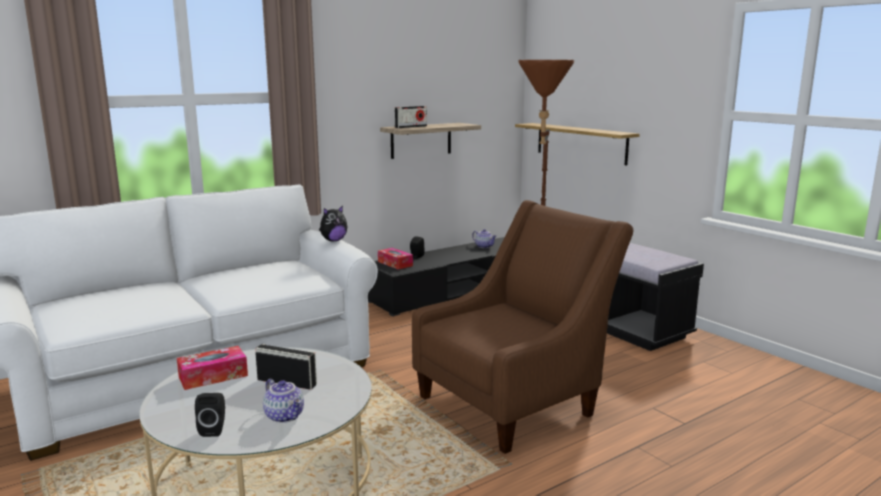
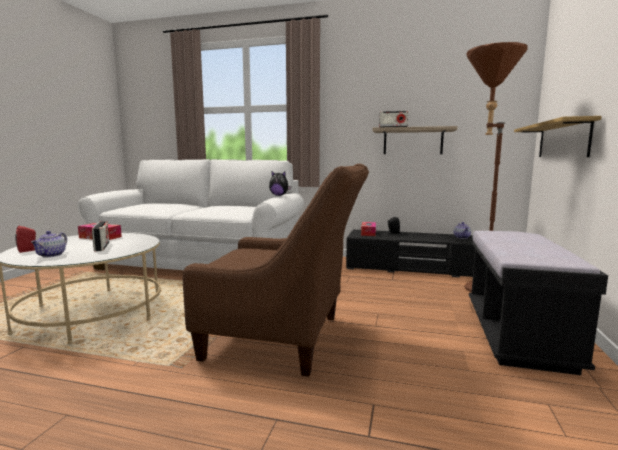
camera: 50 degrees right, 5 degrees down
black speaker [195,393,225,437] -> red speaker [15,226,36,253]

